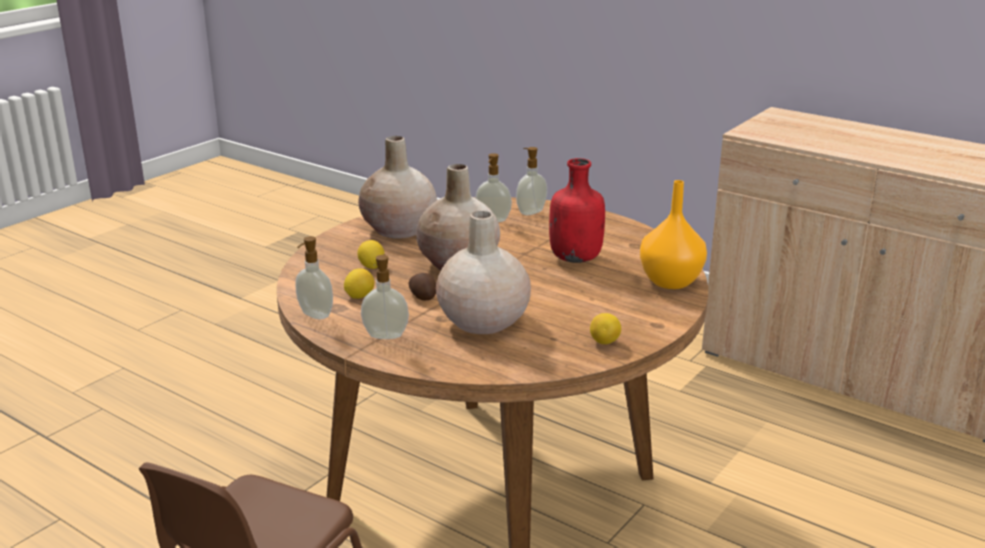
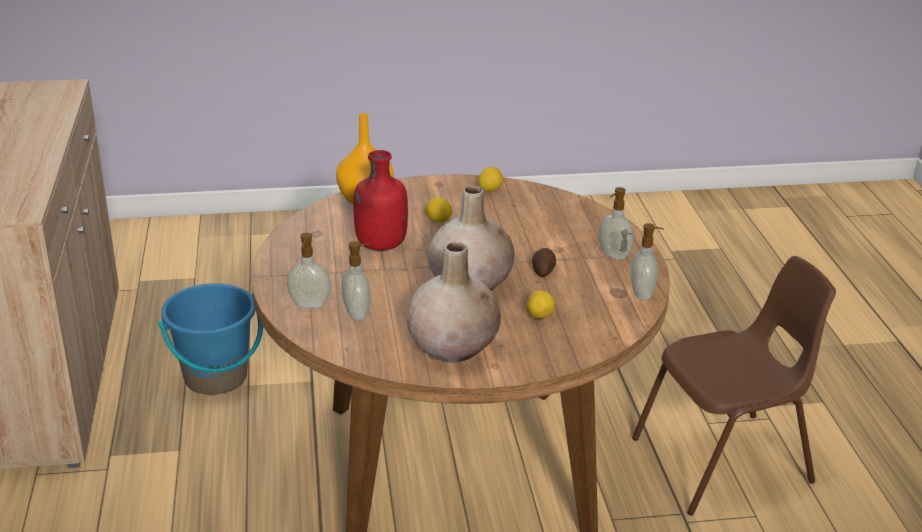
camera: 135 degrees left, 5 degrees up
lemon [344,268,374,299] -> lemon moved to [425,197,453,223]
beige vase [436,211,531,334] -> none
none -> blue bucket [158,283,263,395]

